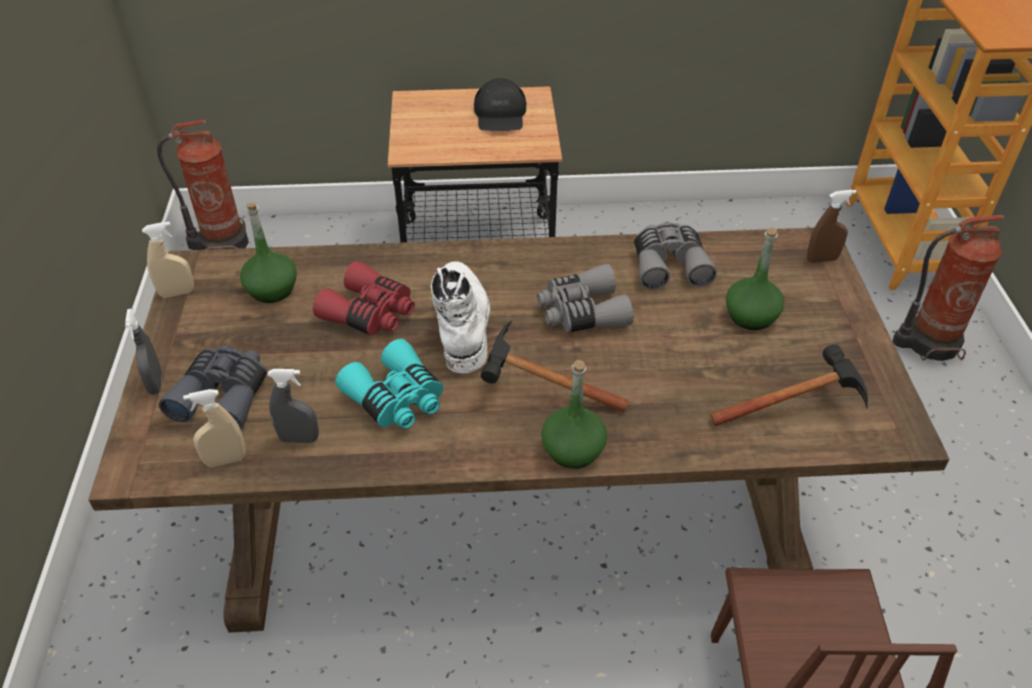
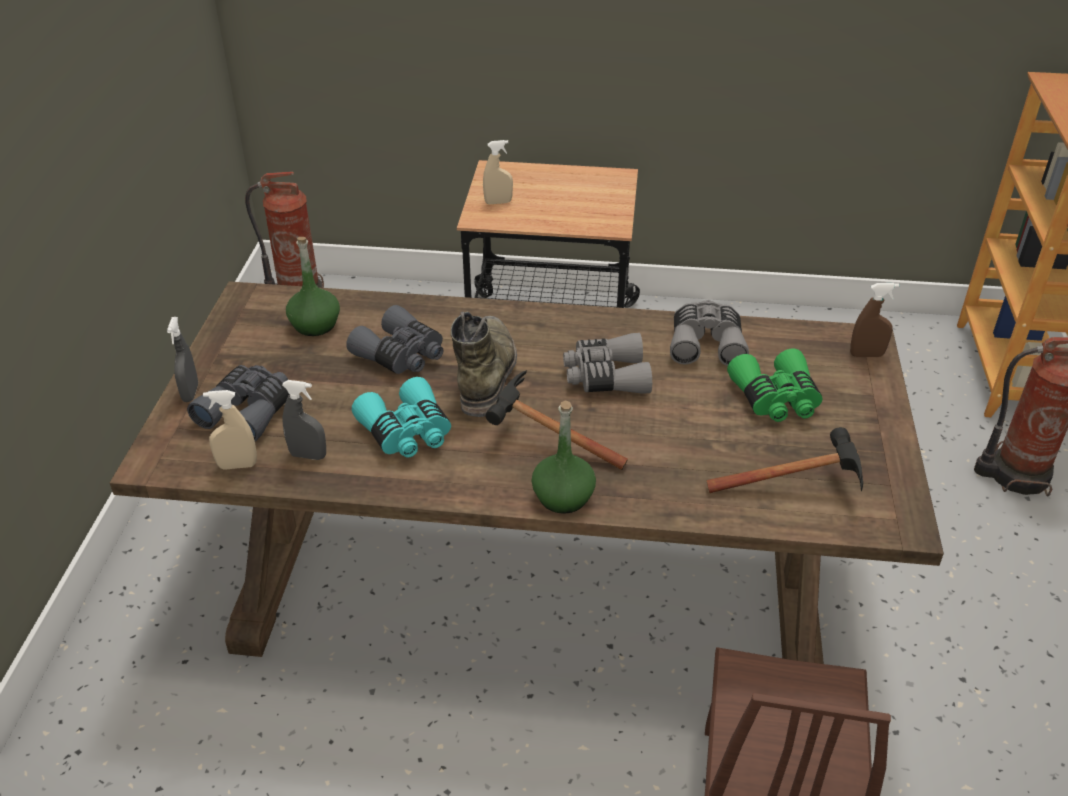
camera: 10 degrees right, 5 degrees down
beige spray bottle [142,222,194,298] -> beige spray bottle moved to [483,140,513,204]
red binoculars [313,261,415,335] -> grey binoculars [346,305,443,374]
white boot [431,261,490,373] -> green boot [450,312,517,417]
black cap [474,78,526,131] -> none
green bottle [726,228,784,330] -> green binoculars [727,349,823,422]

